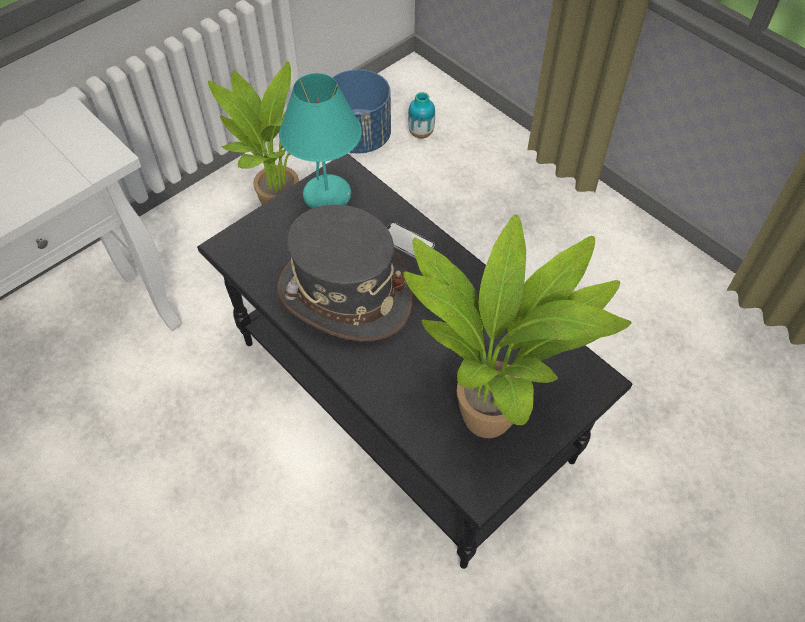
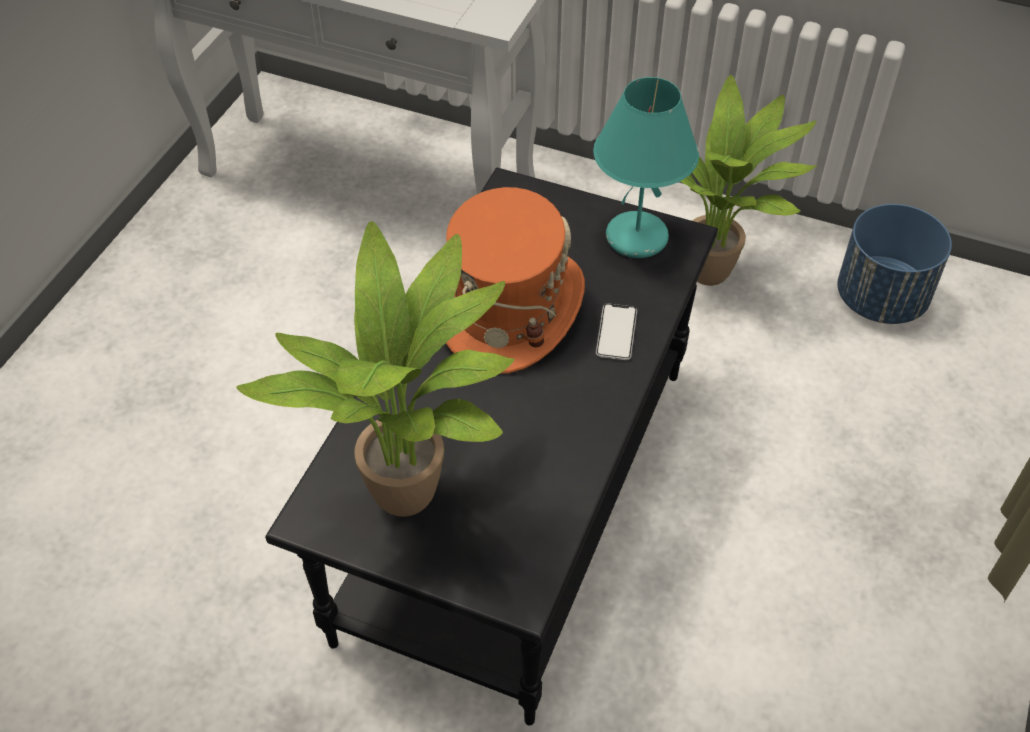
camera: 65 degrees right, 5 degrees down
grey hat [277,205,413,341] -> orange hat [446,187,585,374]
vase [408,92,435,139] -> none

